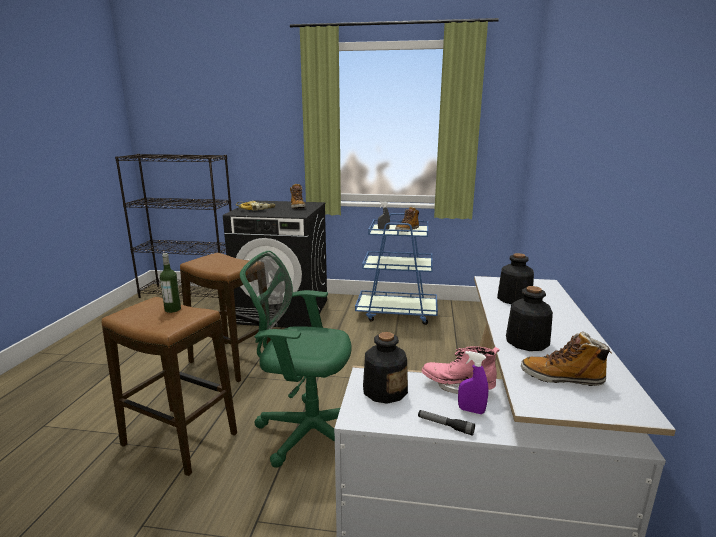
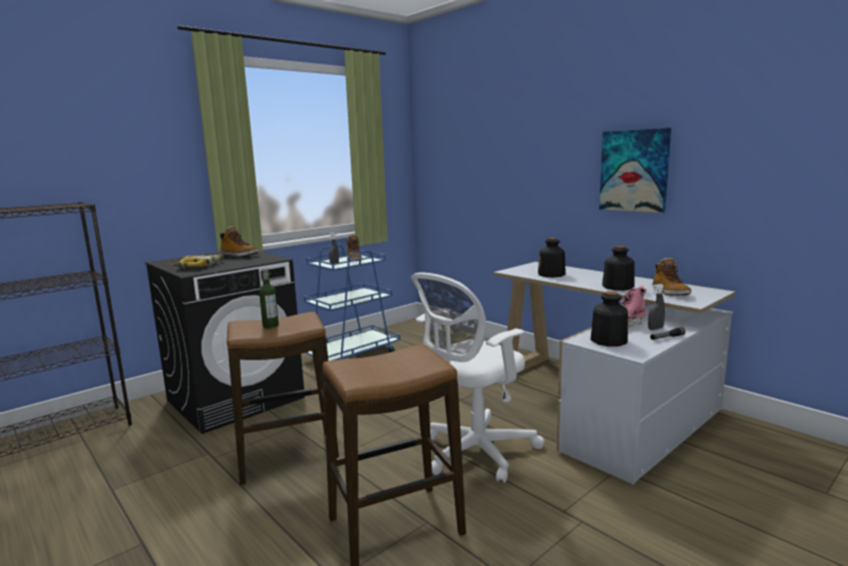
camera: 50 degrees left, 5 degrees down
bottle [160,253,181,313] -> bottle moved to [259,268,279,328]
green office chair [240,251,352,468] -> white office chair [411,272,545,483]
purple spray bottle [458,351,489,414] -> grey spray bottle [648,284,665,330]
boot [521,332,611,386] -> boot turned 60 degrees counterclockwise [653,258,692,296]
none -> picture [599,128,671,213]

